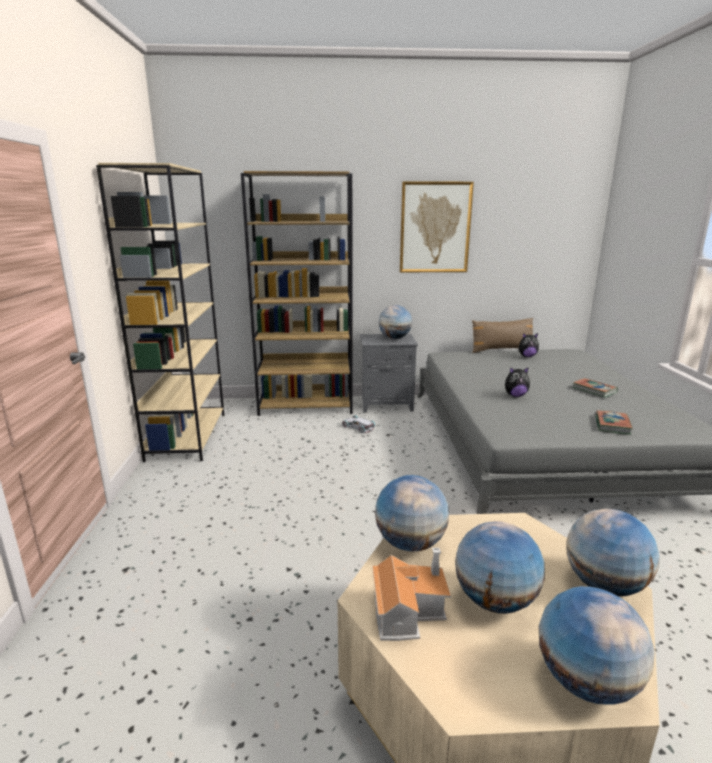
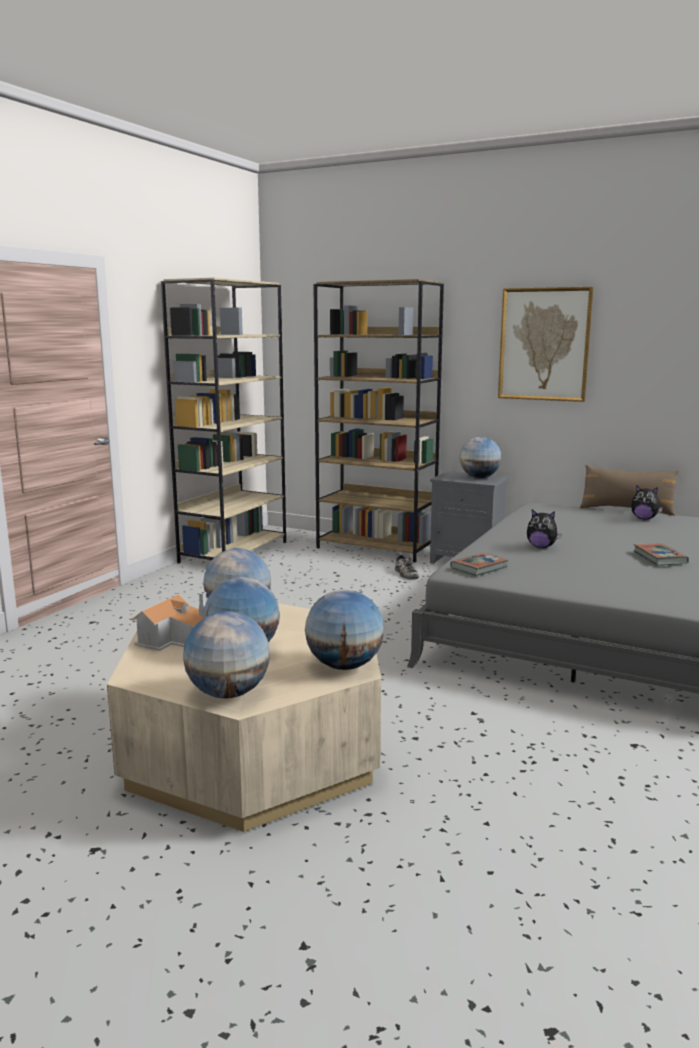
camera: 30 degrees right, 5 degrees down
white toy car [342,415,375,433] -> shoe [395,553,419,580]
book [595,410,633,435] -> book moved to [450,553,509,576]

